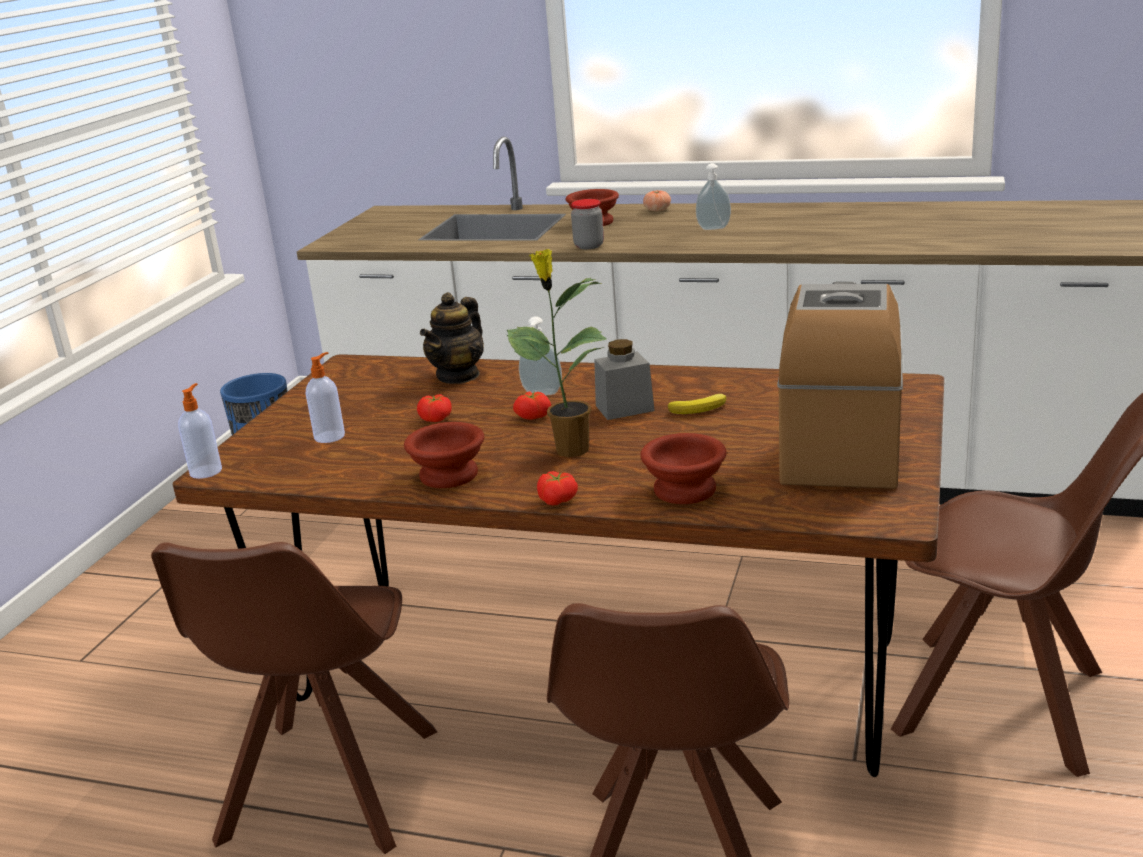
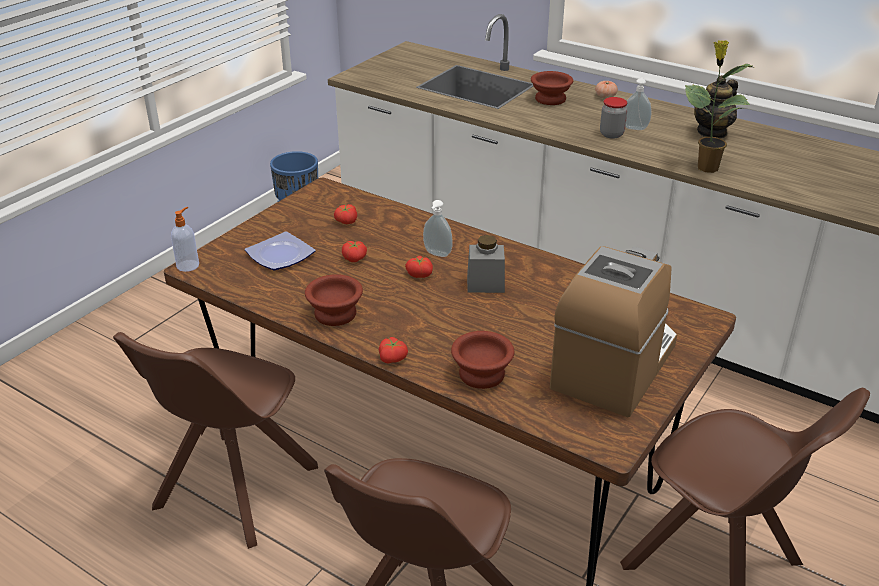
camera: 15 degrees right, 10 degrees up
soap dispenser [306,352,345,443] -> plate [245,231,316,270]
teapot [420,292,484,384] -> teapot moved to [694,75,738,138]
potted plant [507,249,607,457] -> potted plant moved to [685,40,752,173]
jar [571,199,604,249] -> jar moved to [600,97,627,139]
banana [668,394,726,414] -> none
none -> tomato [334,204,357,224]

